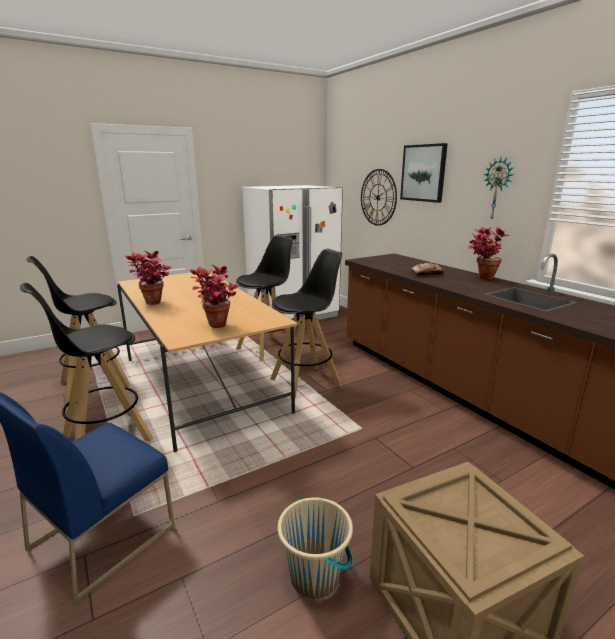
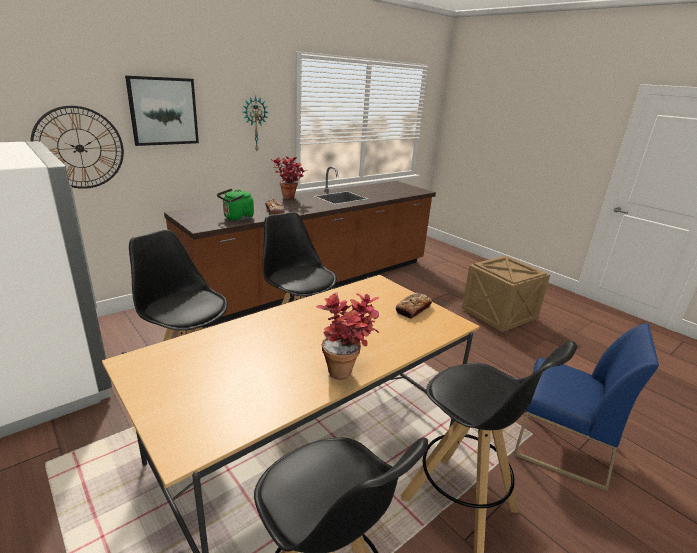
camera: 100 degrees left, 5 degrees up
potted plant [190,265,239,328] -> bread [396,293,432,319]
beige bucket [278,498,353,599] -> none
none -> green kettle [217,189,254,221]

